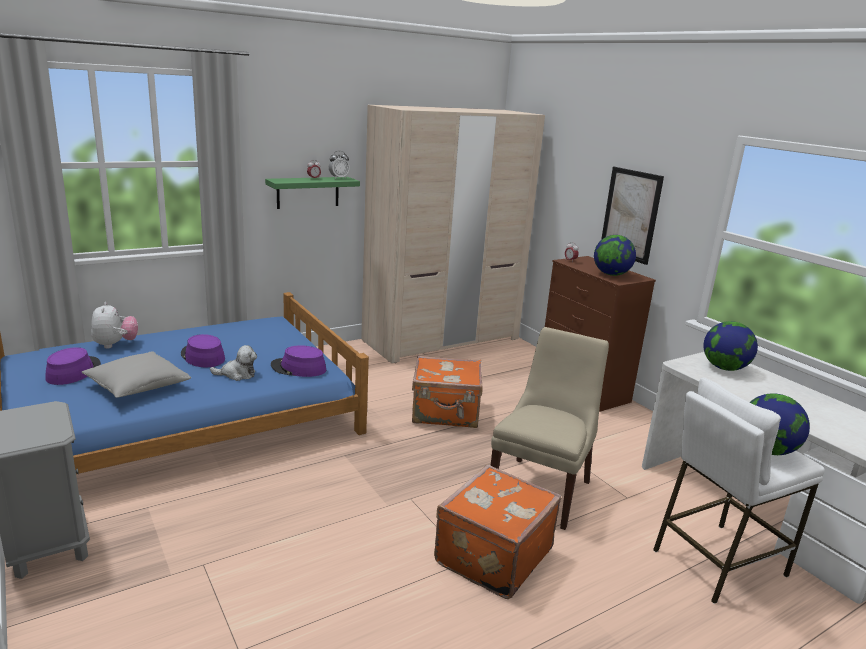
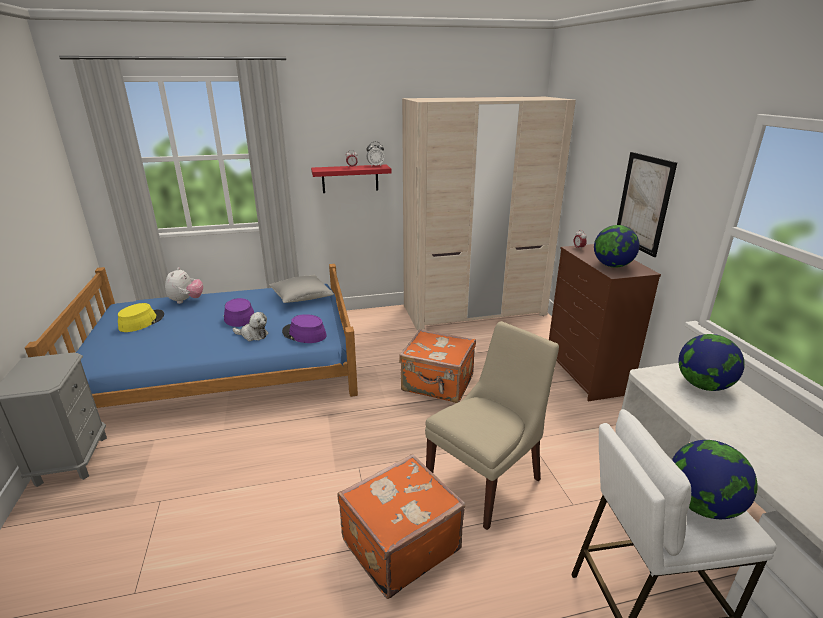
camera: 20 degrees right, 5 degrees up
purple hat [45,347,101,385] -> yellow hat [118,303,164,332]
grey pillow [81,351,191,398] -> grey pillow moved to [269,275,334,303]
green shelf [265,177,360,209] -> red shelf [311,164,392,193]

